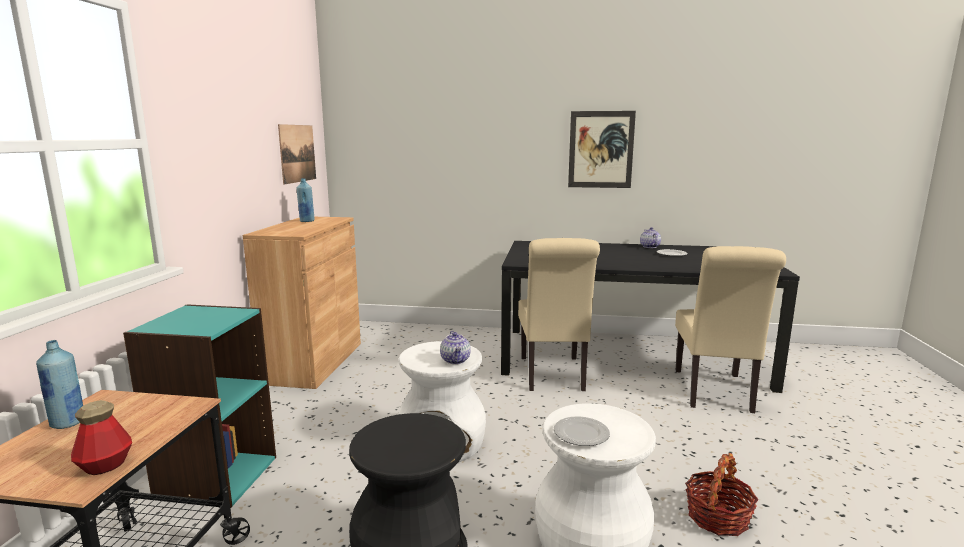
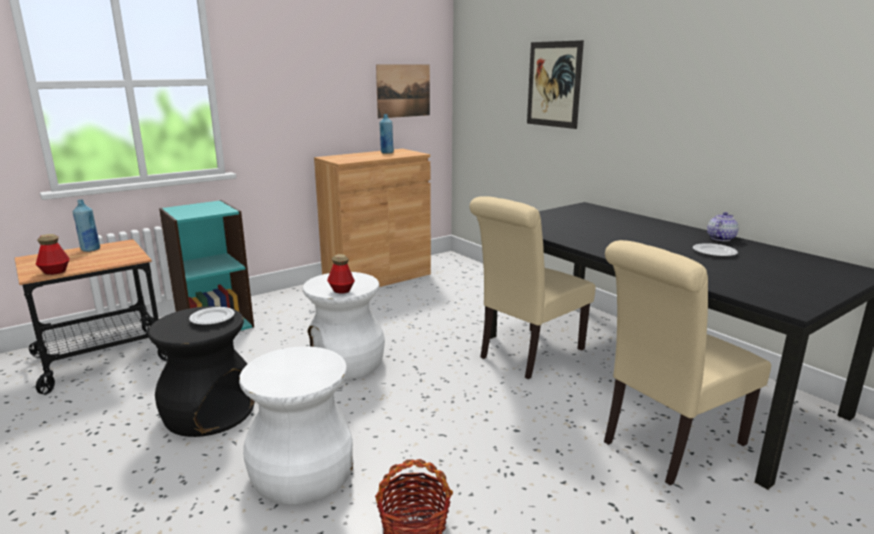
camera: 45 degrees right, 5 degrees up
teapot [440,331,471,364] -> bottle [327,254,355,294]
plate [554,416,610,446] -> plate moved to [189,307,235,325]
picture [568,111,636,188] -> picture moved to [527,40,584,129]

